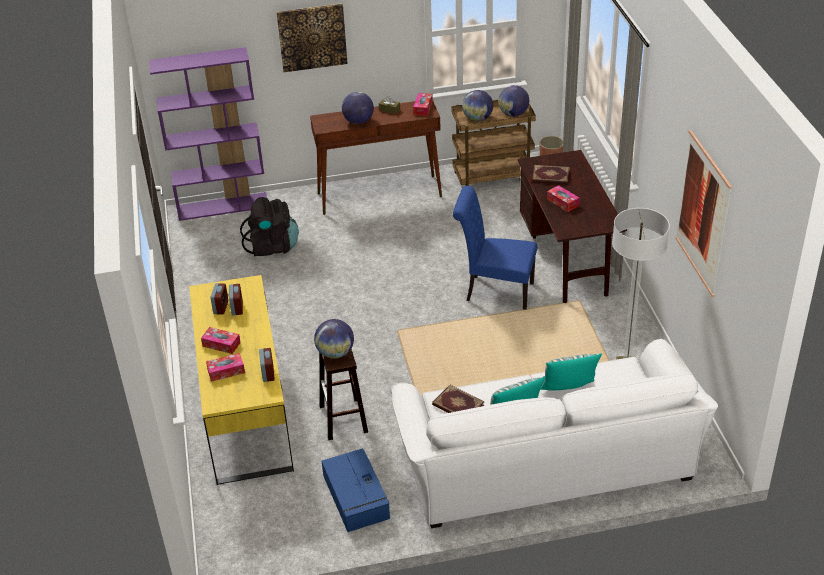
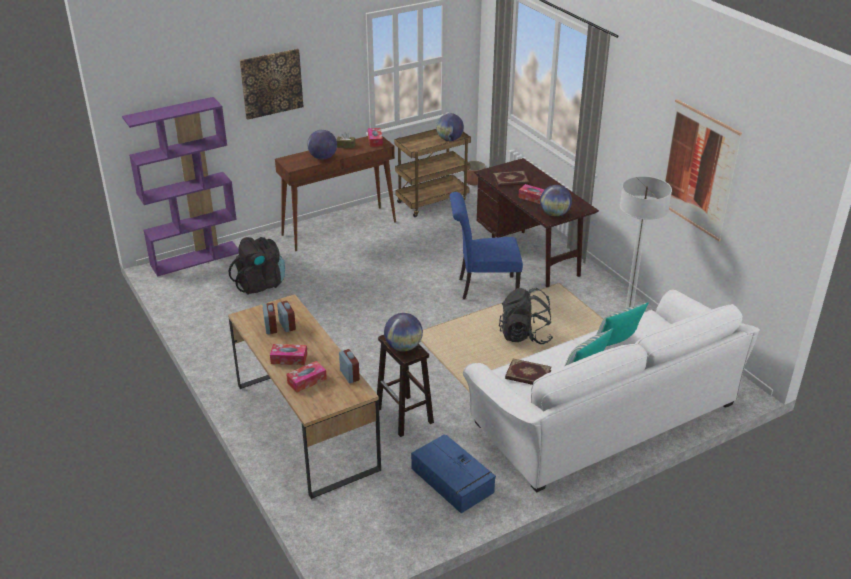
camera: 20 degrees left, 5 degrees down
yellow desk [189,275,294,485] -> brown desk [228,294,381,499]
globe [462,90,493,121] -> globe moved to [540,185,572,217]
none -> black backpack [499,288,553,344]

